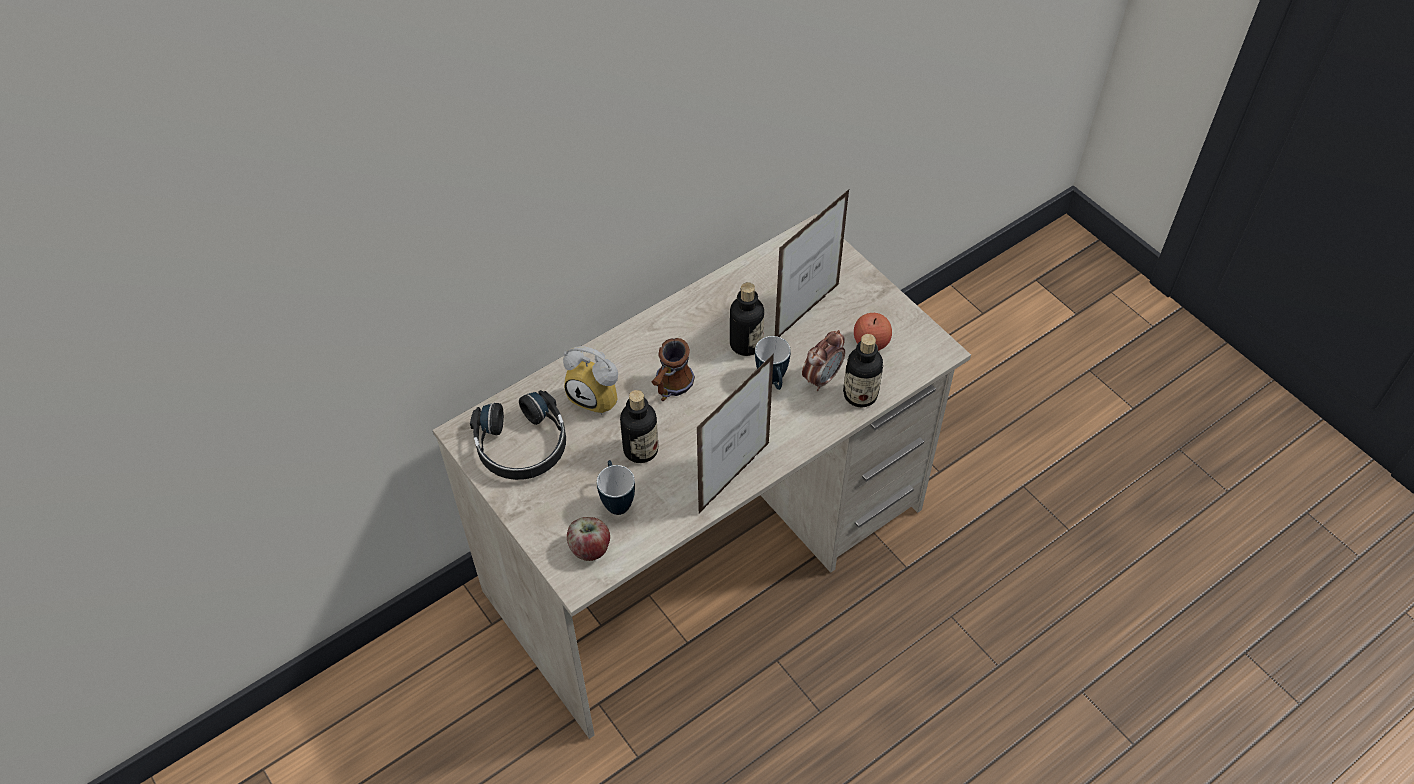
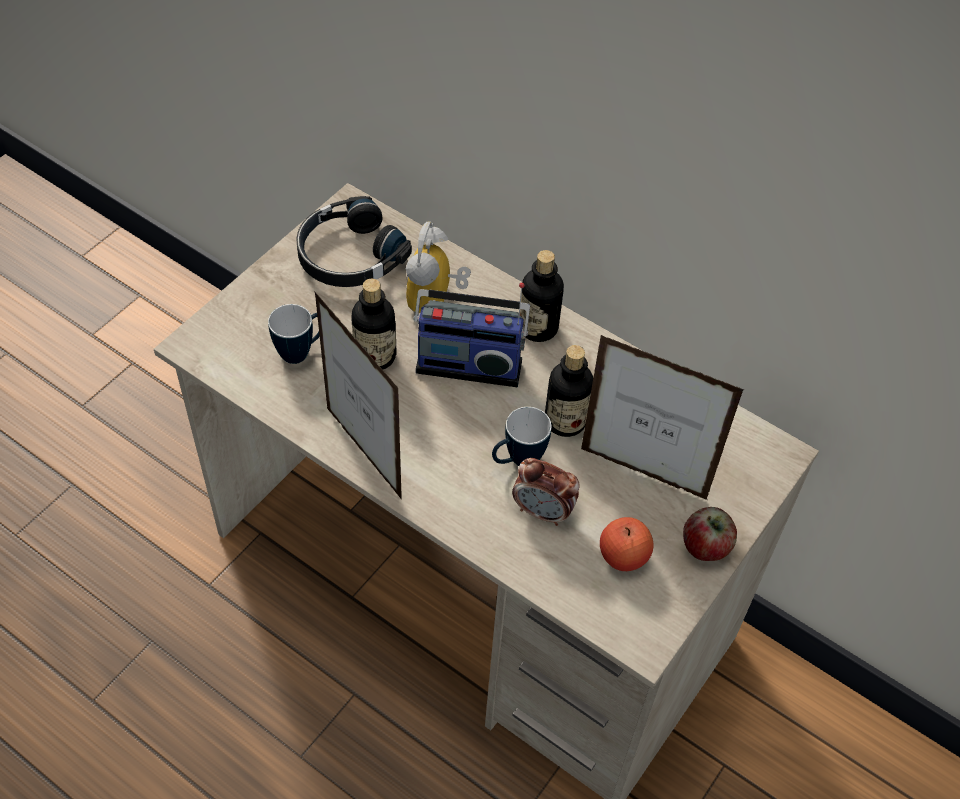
camera: 70 degrees right, 0 degrees up
apple [567,517,610,561] -> apple moved to [683,507,737,561]
mug [652,338,695,401] -> radio [413,282,530,387]
picture frame [697,353,774,513] -> picture frame turned 150 degrees counterclockwise [314,291,402,500]
bottle [843,334,883,407] -> bottle moved to [520,250,564,342]

